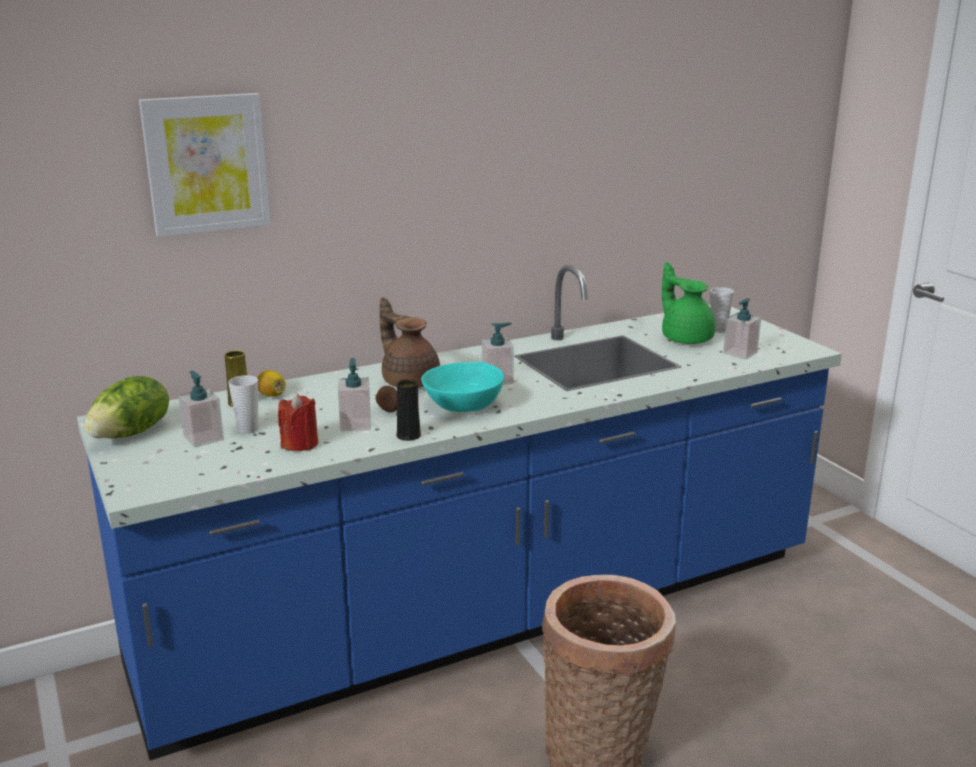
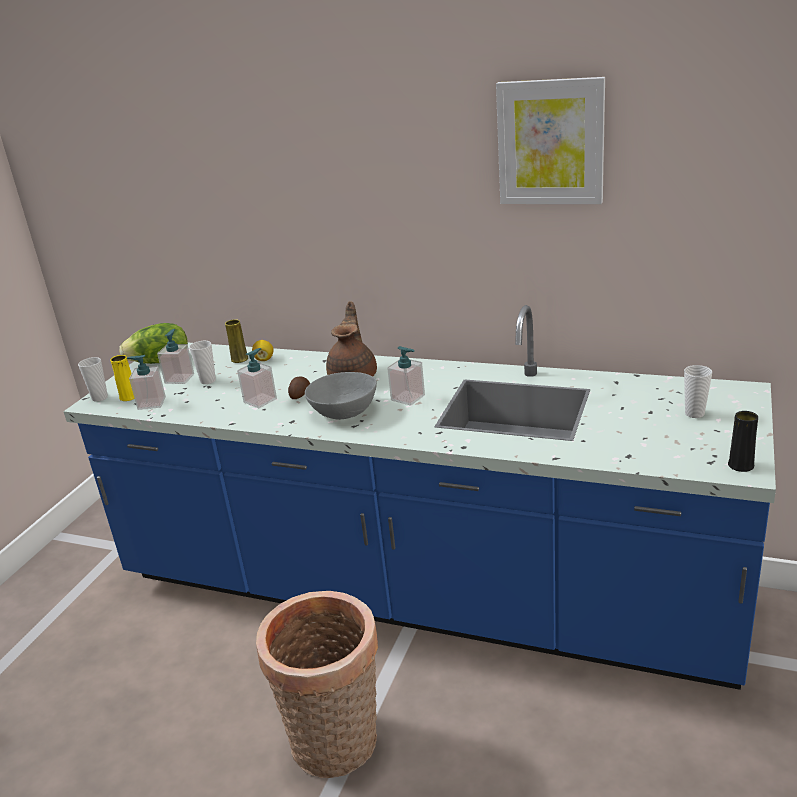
camera: 50 degrees right, 5 degrees up
picture [139,93,271,237] -> picture moved to [496,77,605,204]
red candle [278,394,318,451] -> none
black vase [396,379,421,441] -> black vase moved to [728,411,758,472]
turquoise bowl [421,362,504,412] -> grey bowl [305,372,377,420]
green teapot [662,262,716,344] -> none
soap dispenser [723,298,761,359] -> soap dispenser moved to [127,355,166,410]
none -> cup [78,357,108,402]
none -> yellow vase [110,355,134,401]

